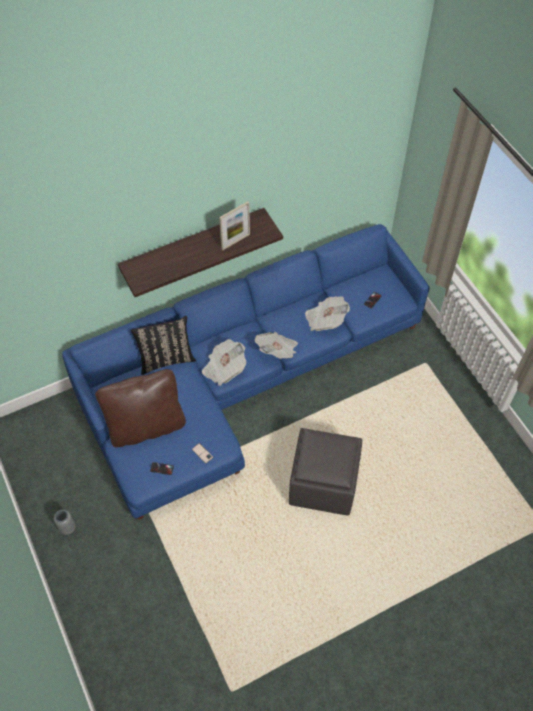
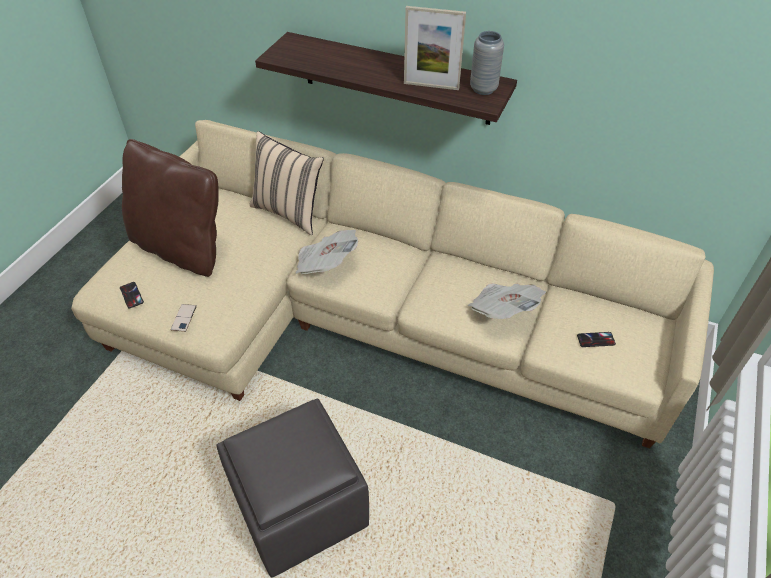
camera: 50 degrees right, 10 degrees down
grey vase [54,510,75,535] -> grey vase moved to [470,31,504,95]
blue sofa [62,224,430,520] -> beige sofa [71,120,714,448]
black pillow [131,316,196,375] -> beige pillow [250,131,324,235]
newspaper [255,332,298,359] -> none

